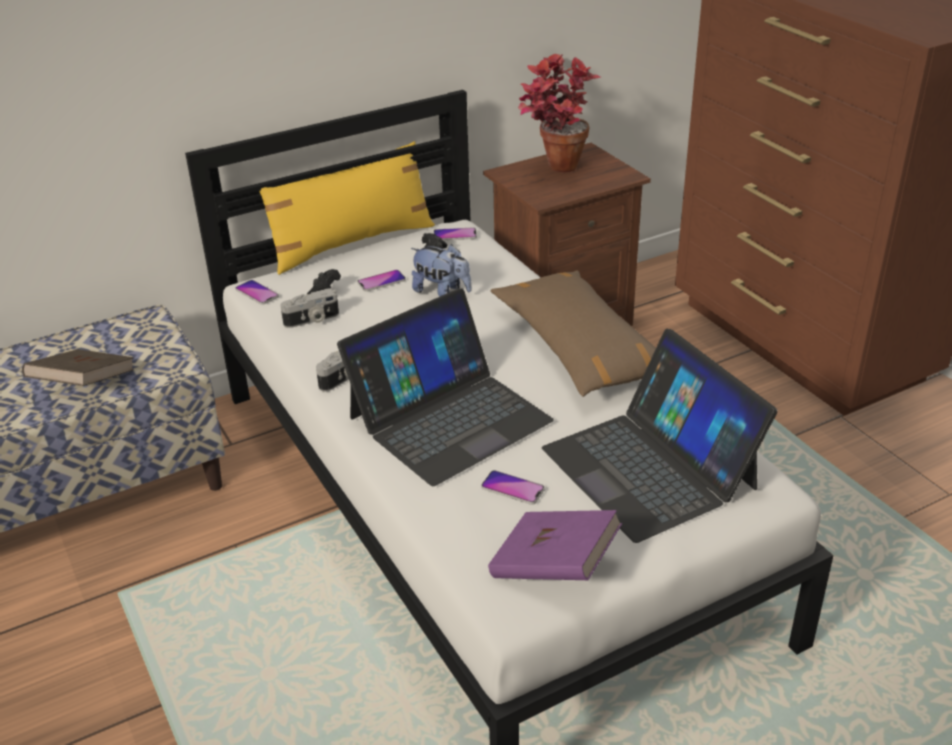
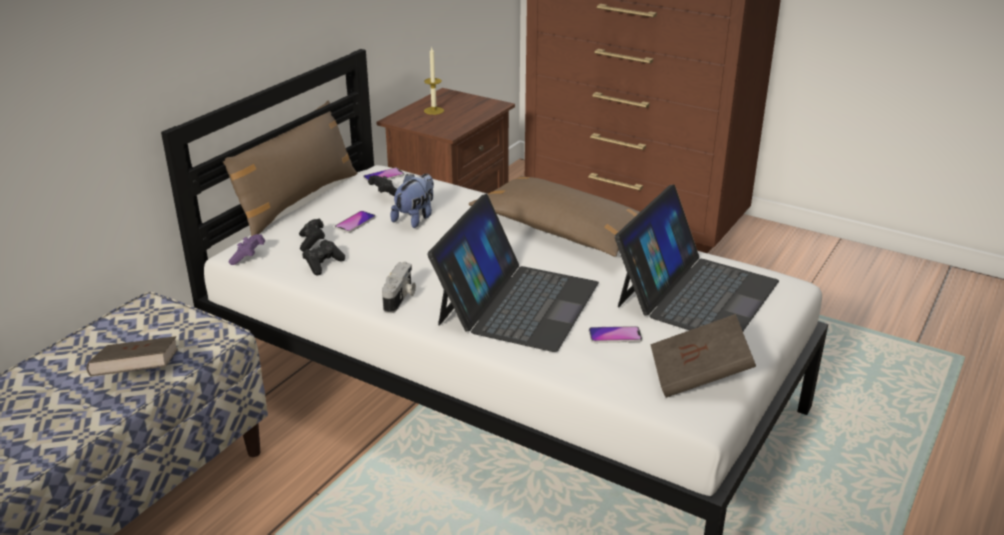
camera: 30 degrees left, 5 degrees down
phone [235,280,279,305] -> purple game controller [228,234,265,265]
yellow pillow [259,141,435,275] -> brown pillow [223,100,357,236]
camera [280,288,339,328] -> black game controller [302,240,345,276]
plush toy [411,244,472,297] -> plush toy turned 60 degrees counterclockwise [390,174,434,228]
purple book [488,510,622,580] -> brown book [650,314,756,398]
potted plant [518,54,600,173] -> candle [424,47,444,115]
laptop [542,329,777,543] -> laptop turned 90 degrees counterclockwise [615,184,779,331]

